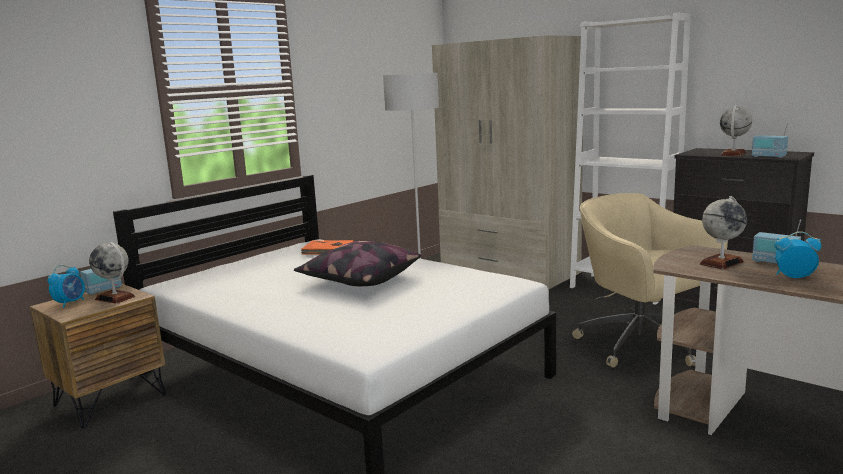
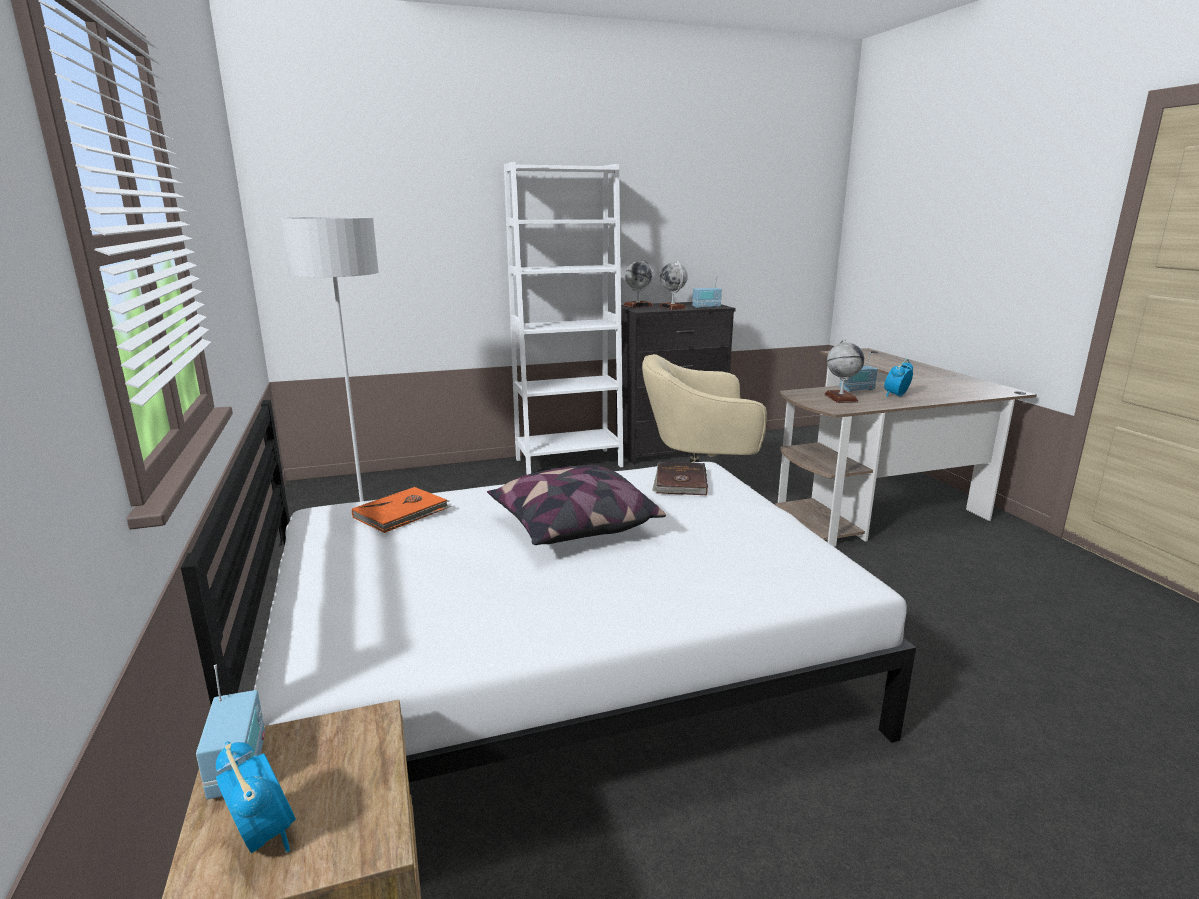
camera: 60 degrees left, 5 degrees up
globe [89,242,135,304] -> globe moved to [623,259,653,308]
beige wardrobe [432,35,583,290] -> none
none -> brown book [652,462,708,495]

